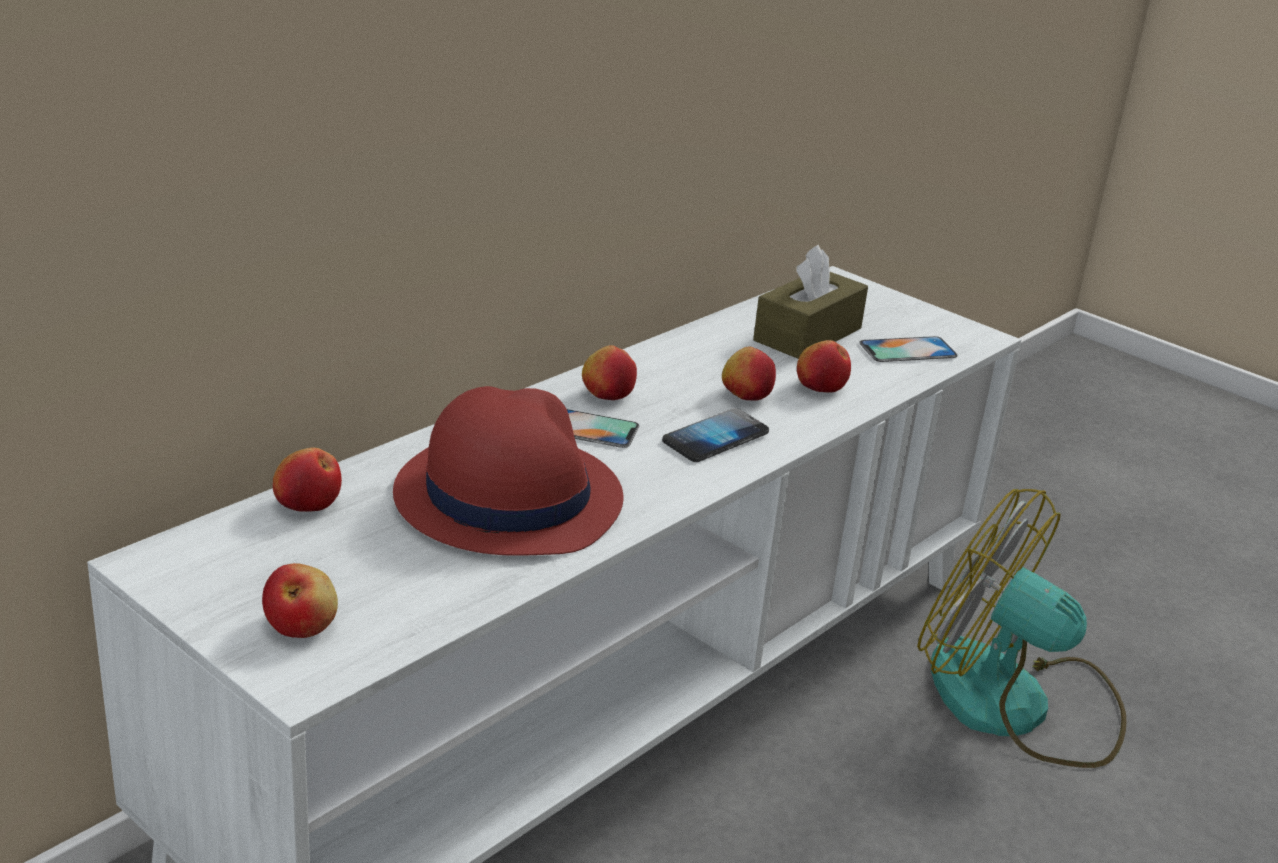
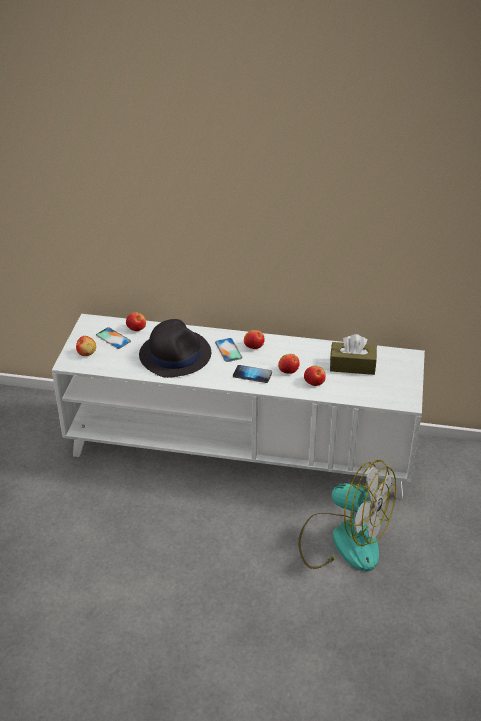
camera: 60 degrees right, 10 degrees up
red hat [393,386,623,556] -> black hat [139,319,211,378]
phone [859,336,958,362] -> phone moved to [96,327,131,349]
fan [917,489,1127,768] -> fan turned 120 degrees clockwise [298,459,396,571]

